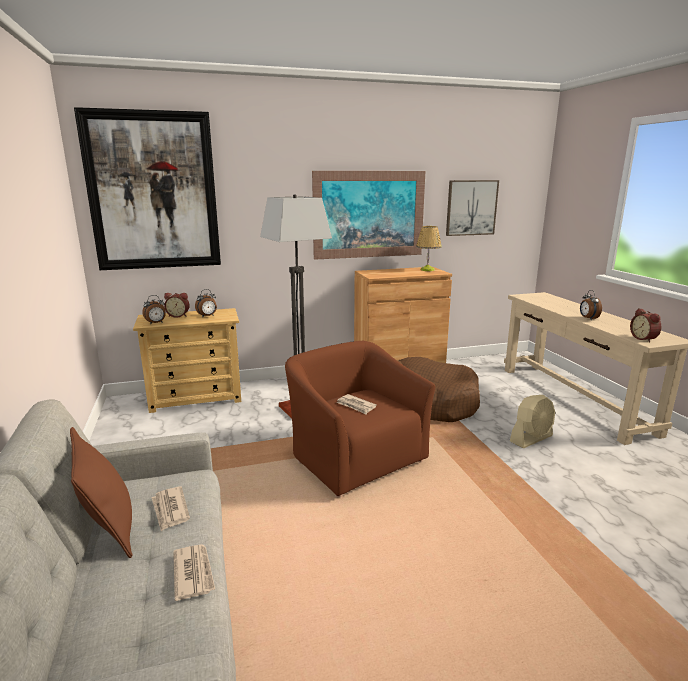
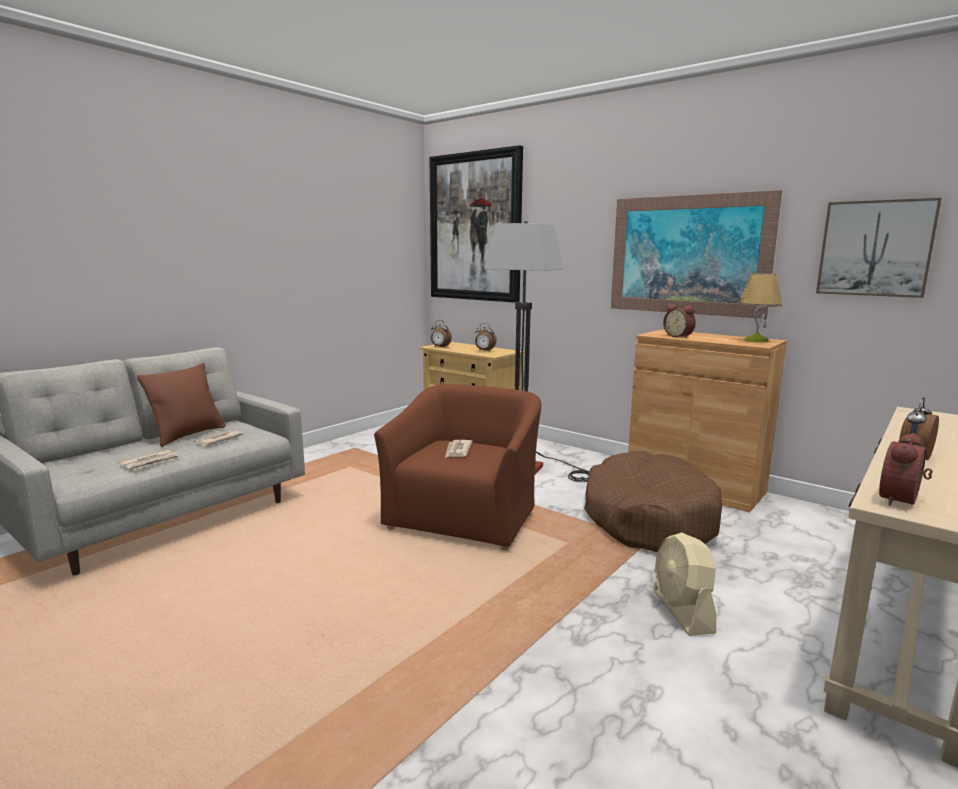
camera: 55 degrees right, 5 degrees down
alarm clock [164,293,190,318] -> alarm clock moved to [663,304,696,338]
beige fan [510,395,555,448] -> beige fan turned 60 degrees clockwise [653,532,716,636]

